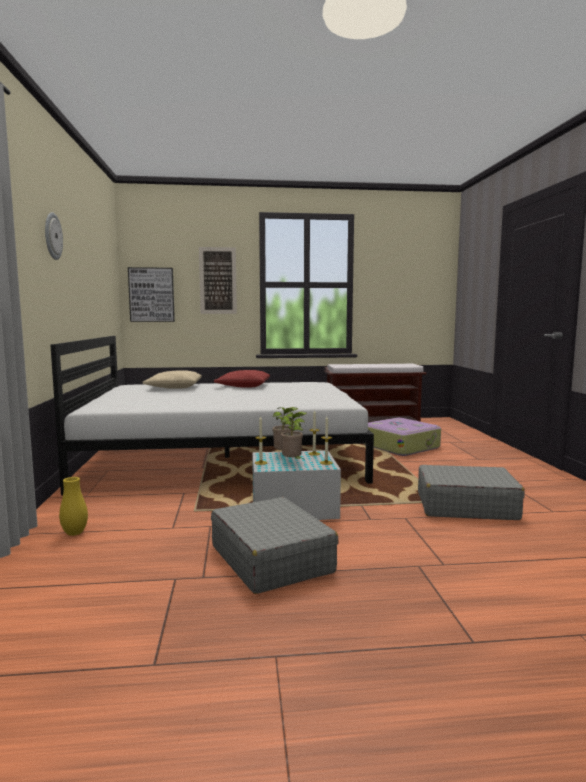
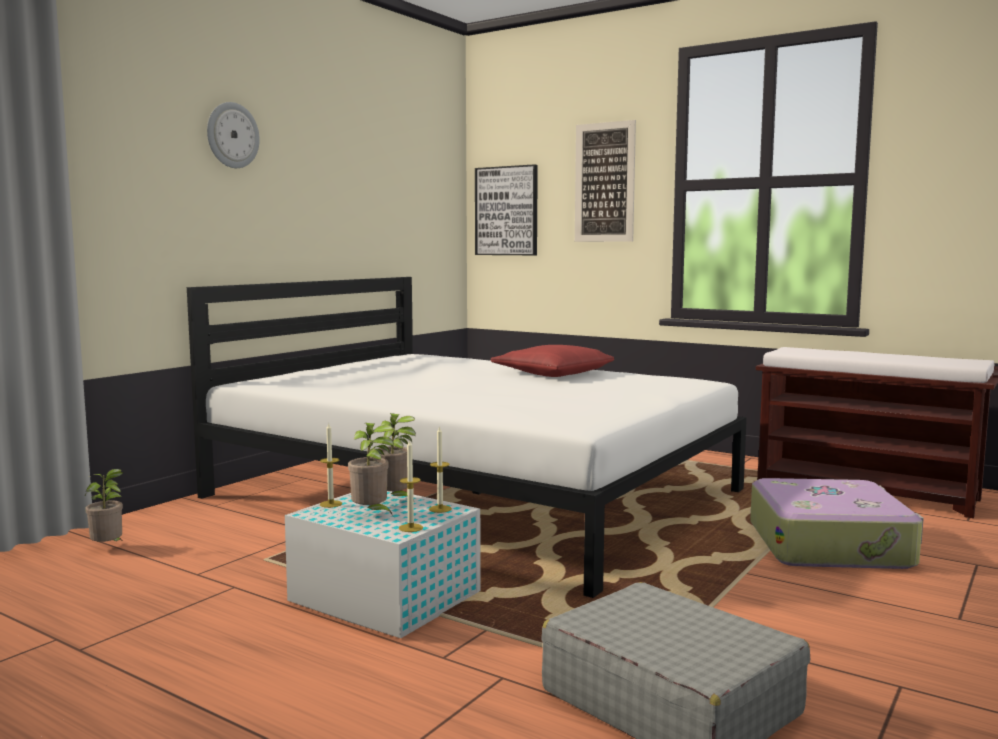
camera: 40 degrees right, 0 degrees up
yellow vase [59,477,88,536] -> potted plant [85,469,124,542]
beige pillow [142,370,202,389] -> none
grey suitcase [211,497,339,594] -> none

